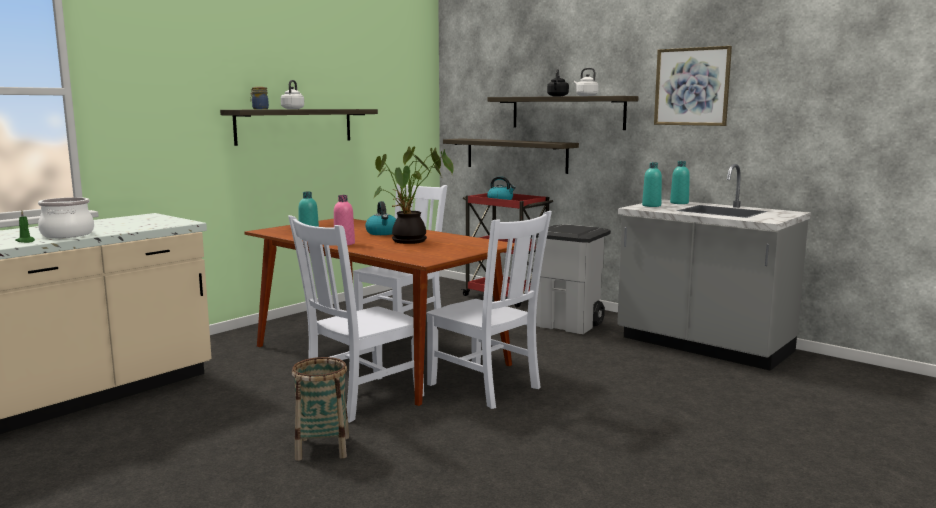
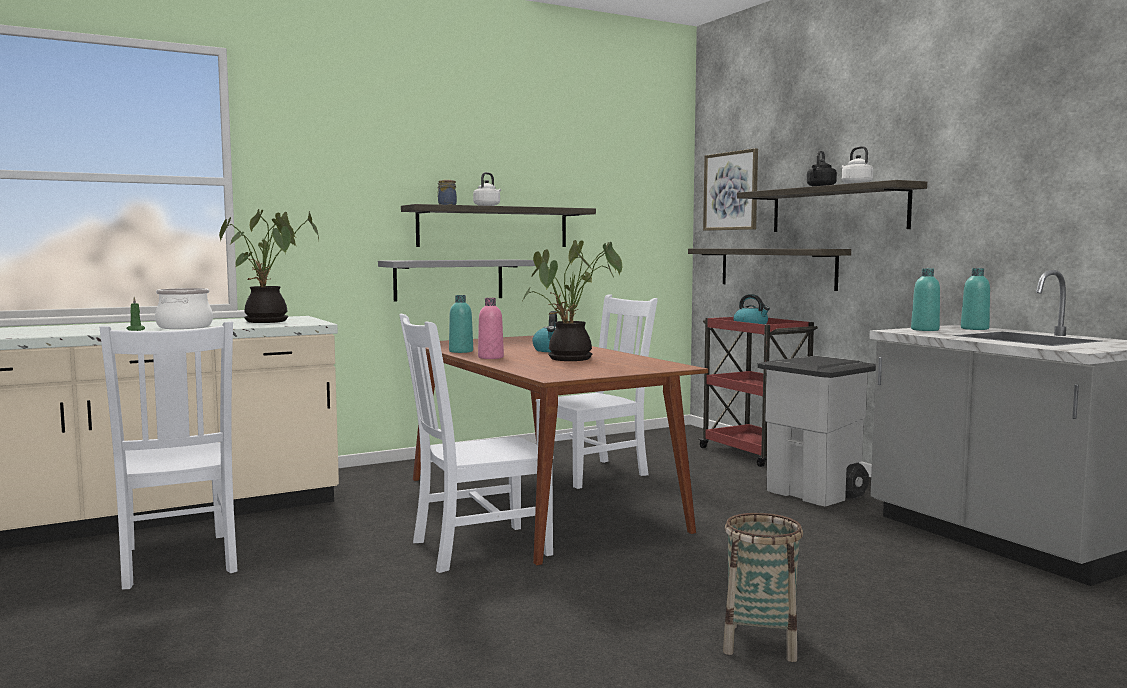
camera: 20 degrees right, 5 degrees down
basket [292,357,349,461] -> basket moved to [723,513,803,662]
white chair [426,211,552,409] -> white chair moved to [99,321,238,589]
picture [654,46,732,126] -> picture moved to [703,148,758,231]
none -> potted plant [219,209,319,323]
none -> grey shelf [378,259,535,302]

